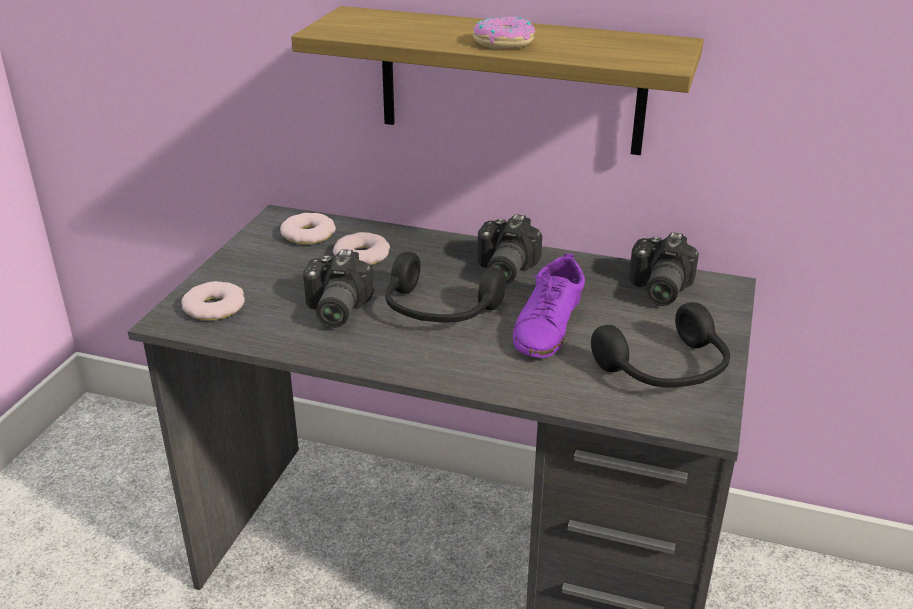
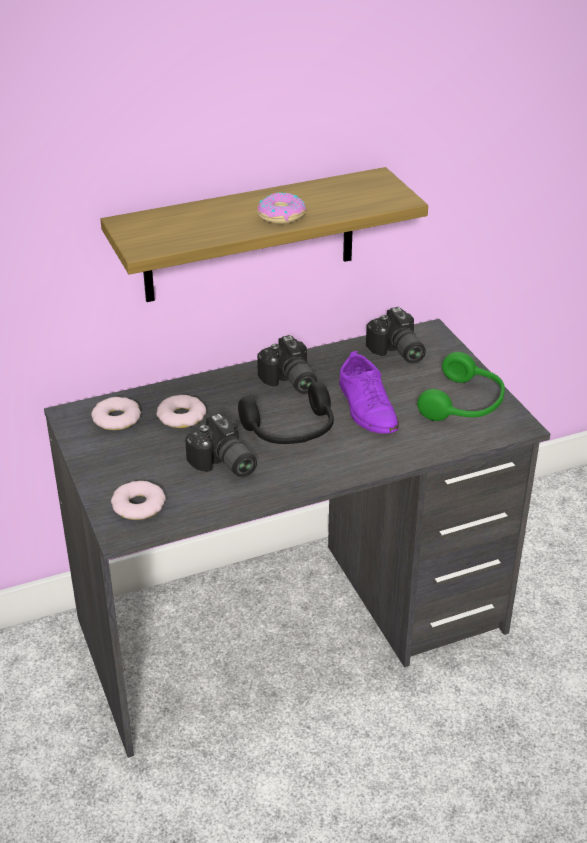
camera: 40 degrees left, 5 degrees up
black headphones [591,302,730,387] -> green headphones [417,352,505,421]

